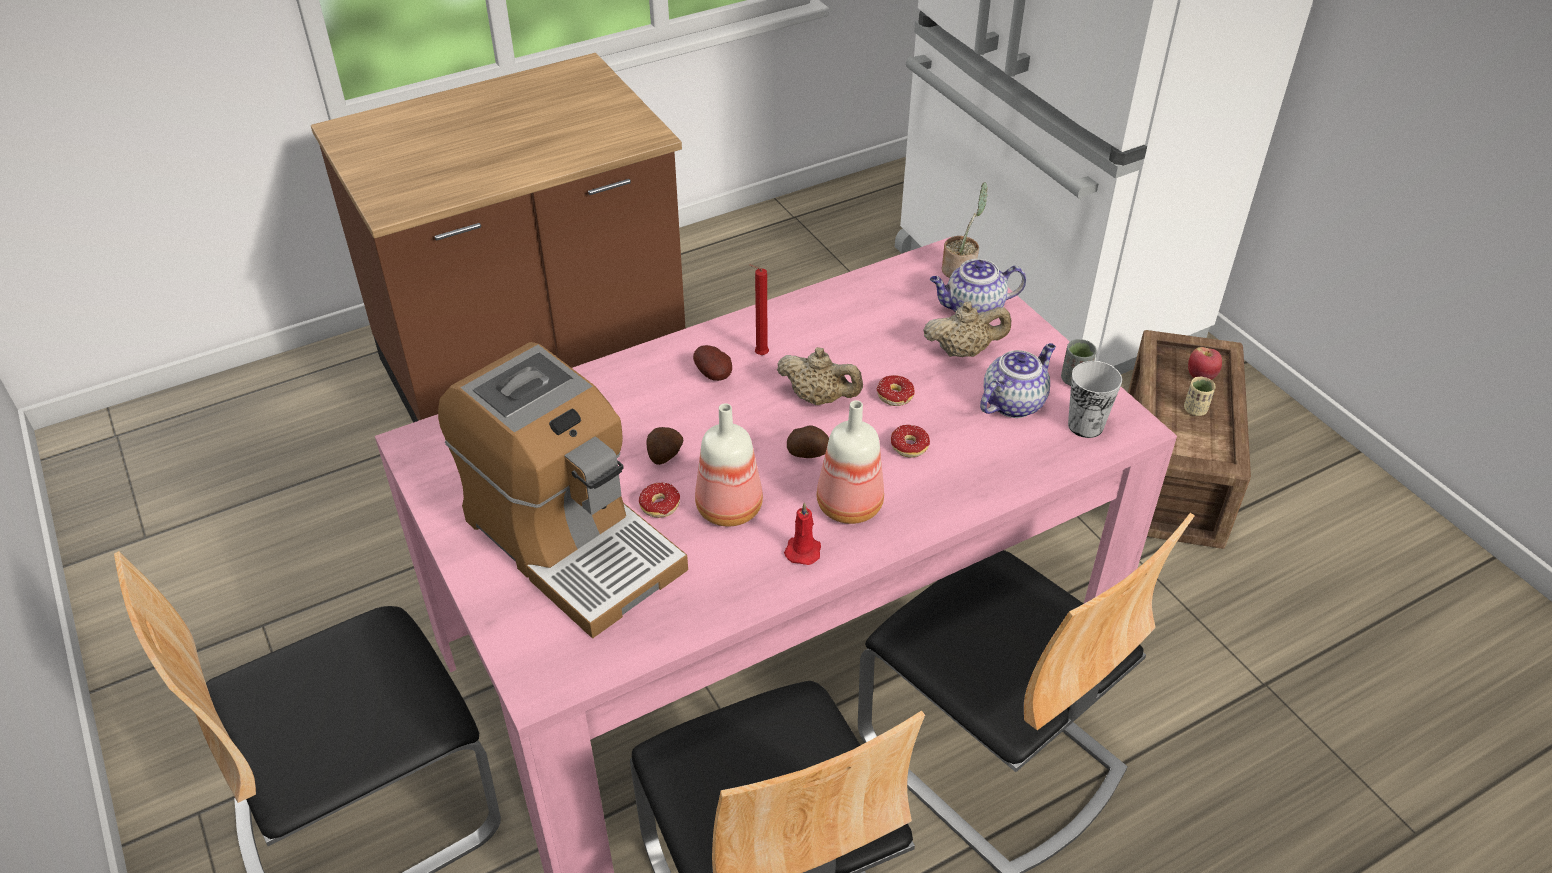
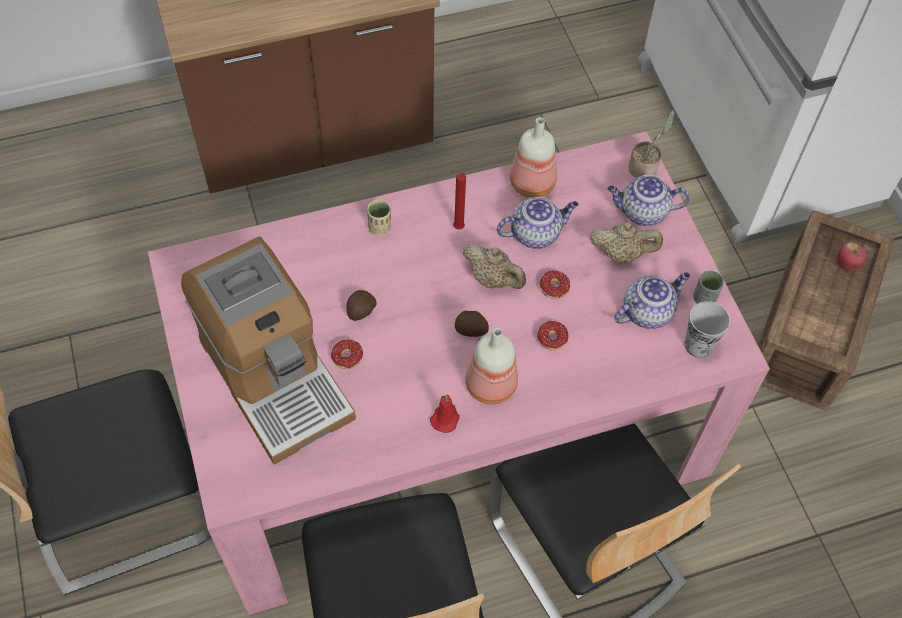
camera: 10 degrees right, 15 degrees up
potato [693,345,732,381] -> none
bottle [695,403,763,527] -> bottle moved to [510,117,557,198]
beige cup [1184,377,1216,416] -> beige cup moved to [367,199,391,236]
none -> teapot [497,197,579,249]

